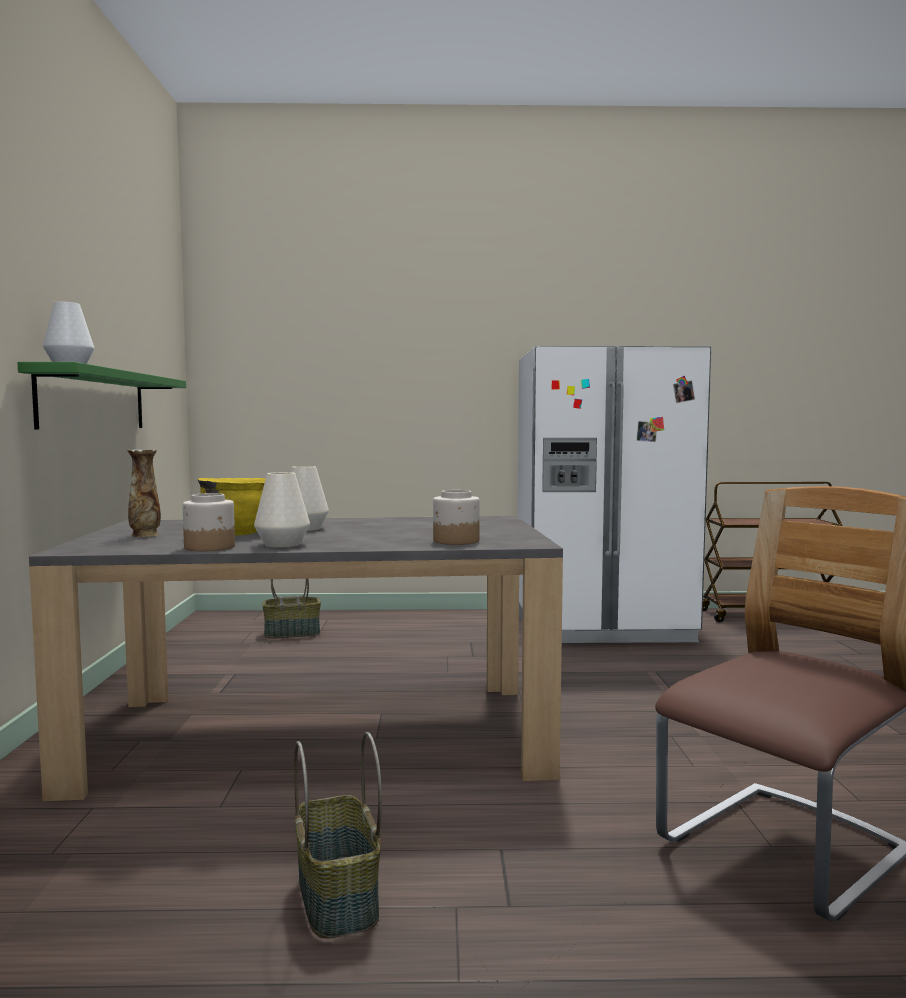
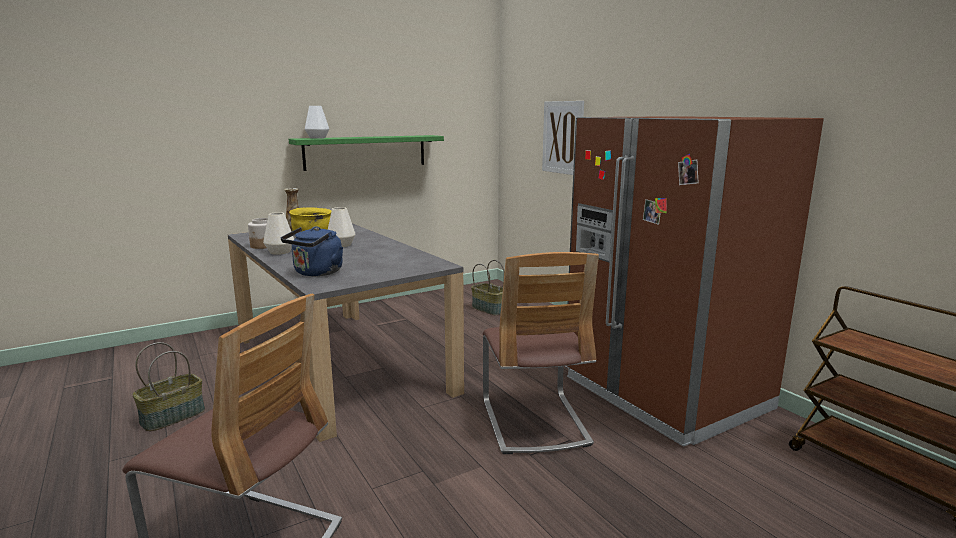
camera: 60 degrees right, 10 degrees up
jar [433,490,480,545] -> blue kettle [281,226,343,276]
white fridge [518,346,711,643] -> brown fridge [565,116,824,447]
none -> chair [483,252,599,454]
none -> picture [542,101,584,175]

